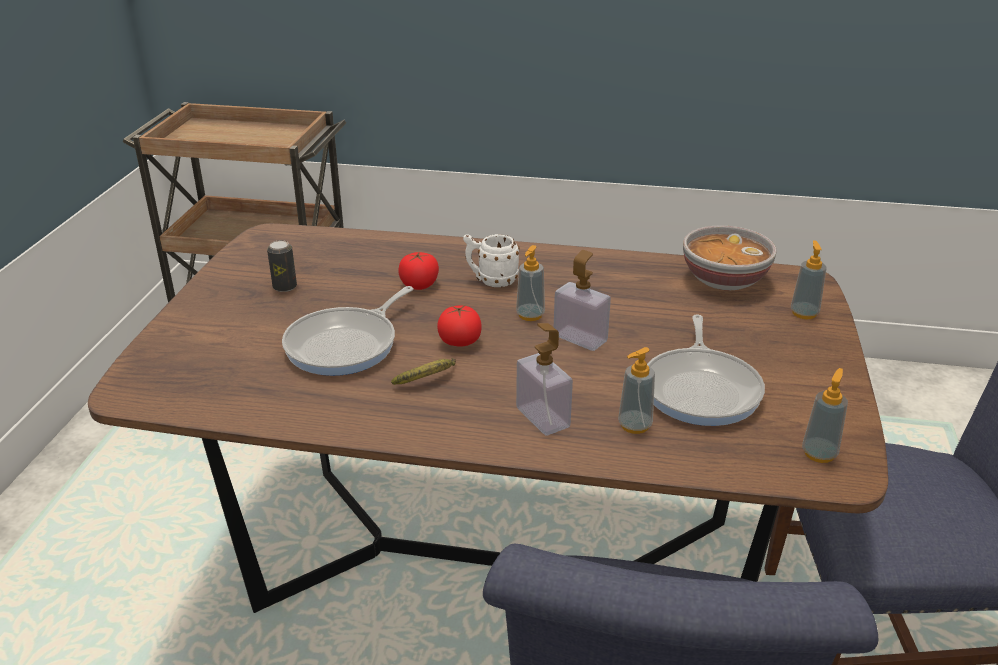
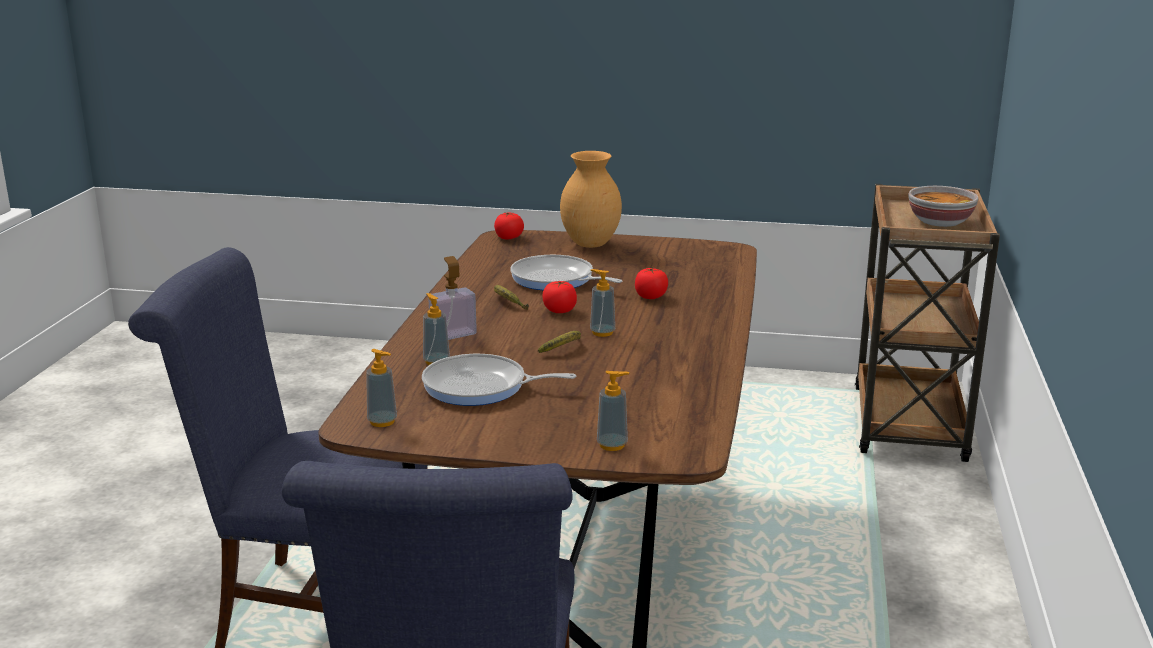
camera: 90 degrees right, 10 degrees down
can [267,240,297,292] -> none
white mug [463,234,519,287] -> none
soap dispenser [554,250,611,351] -> banana [538,331,581,353]
bowl [683,225,777,290] -> bowl moved to [909,186,978,227]
none -> tomato [494,212,524,240]
none -> brown vase [560,151,622,248]

